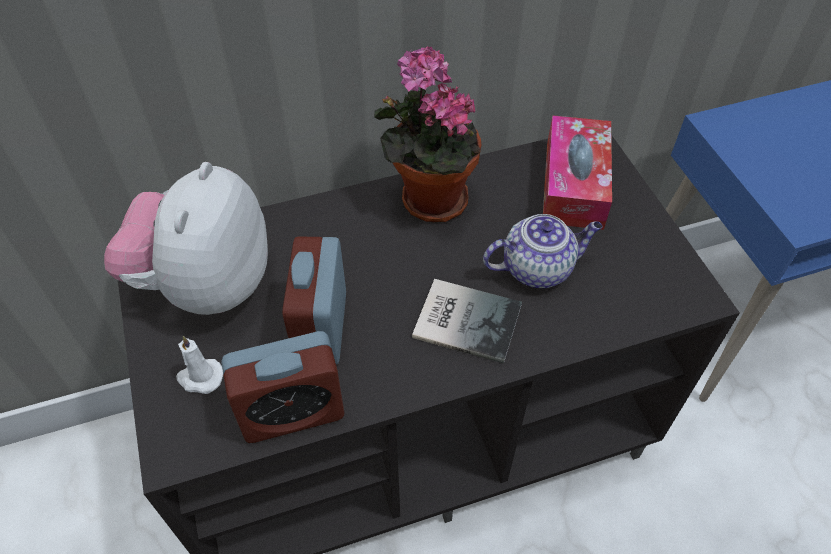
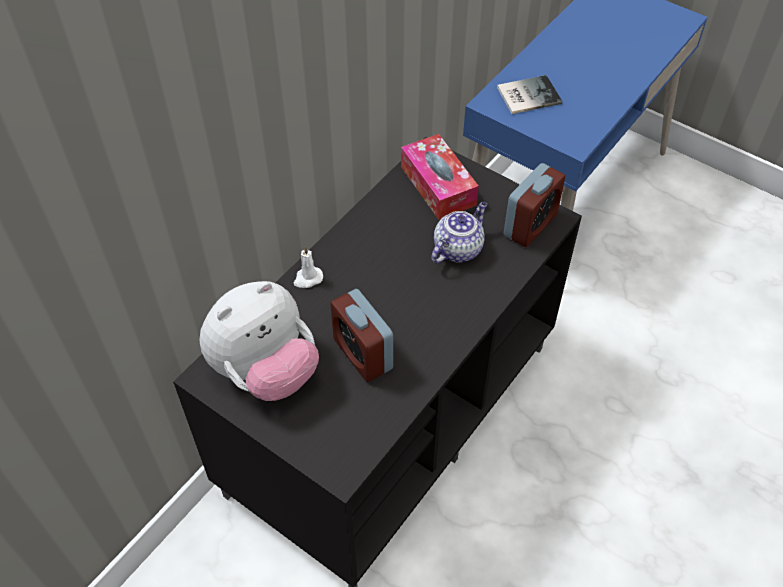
camera: 35 degrees left, 0 degrees up
plush toy [104,162,268,315] -> plush toy turned 105 degrees counterclockwise [199,281,319,401]
white candle [176,336,223,394] -> white candle moved to [294,246,323,288]
alarm clock [221,331,344,443] -> alarm clock moved to [503,163,565,247]
potted plant [374,46,481,222] -> none
book [412,279,522,364] -> book moved to [497,75,562,114]

